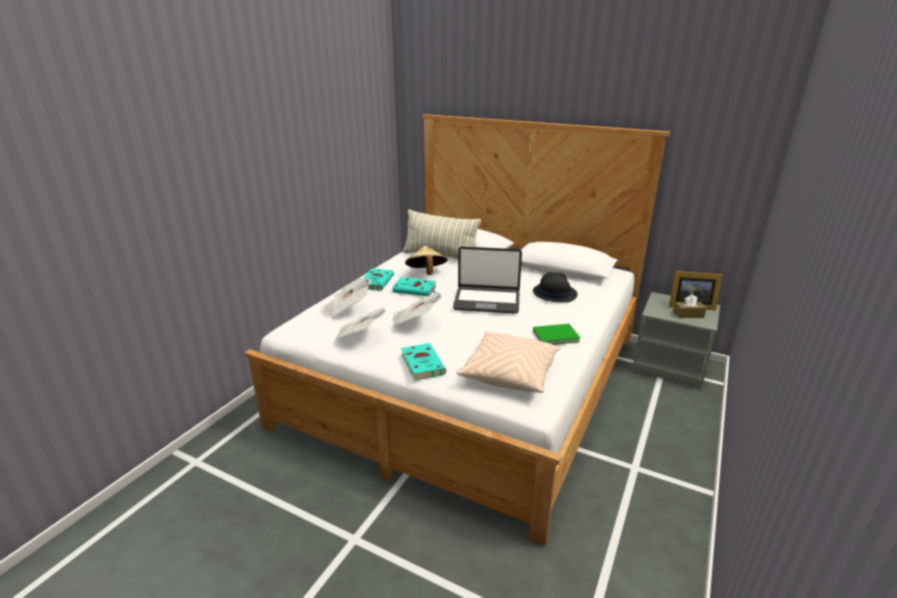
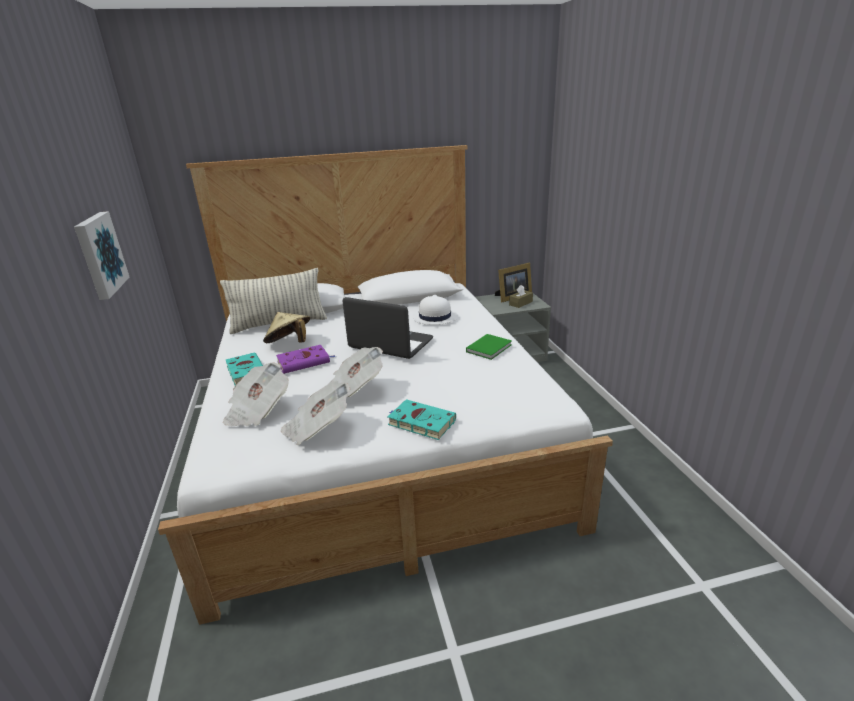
camera: 40 degrees left, 0 degrees up
turquoise book [393,277,439,296] -> purple book [276,345,336,374]
laptop [453,246,522,314] -> laptop turned 120 degrees counterclockwise [343,297,433,359]
beige pillow [456,331,561,393] -> none
black hat [533,272,577,302] -> white hat [413,295,458,325]
none -> picture [74,211,129,300]

